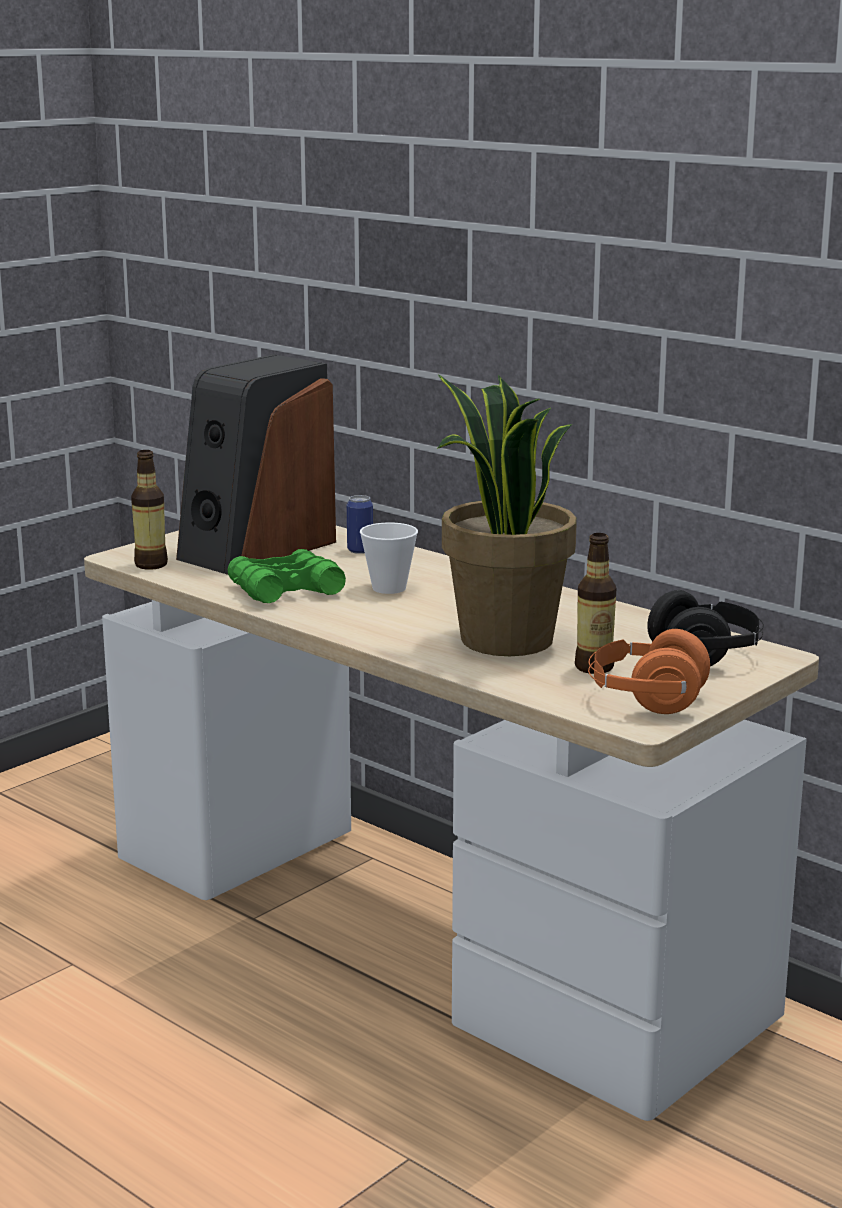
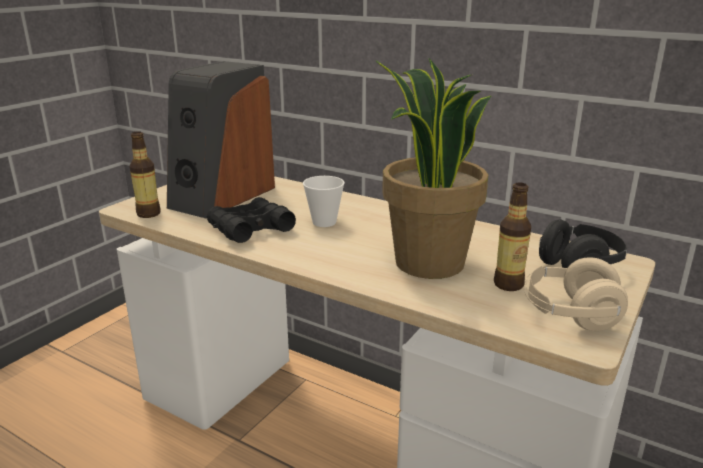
camera: 10 degrees left, 5 degrees up
green binoculars [228,549,346,603] -> black binoculars [207,197,296,243]
can [347,495,373,554] -> none
orange headphones [588,629,710,714] -> beige headphones [524,257,628,331]

